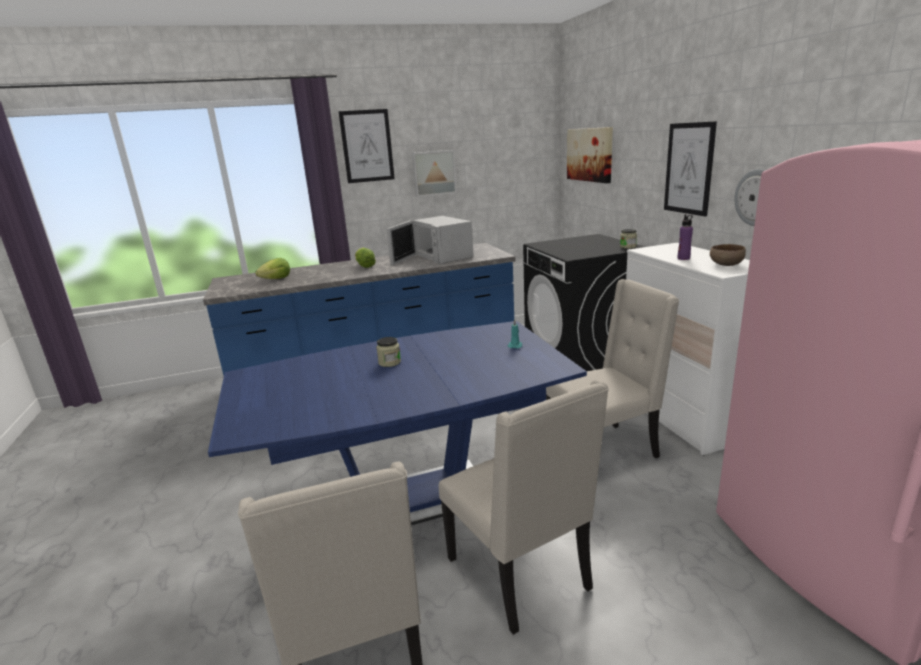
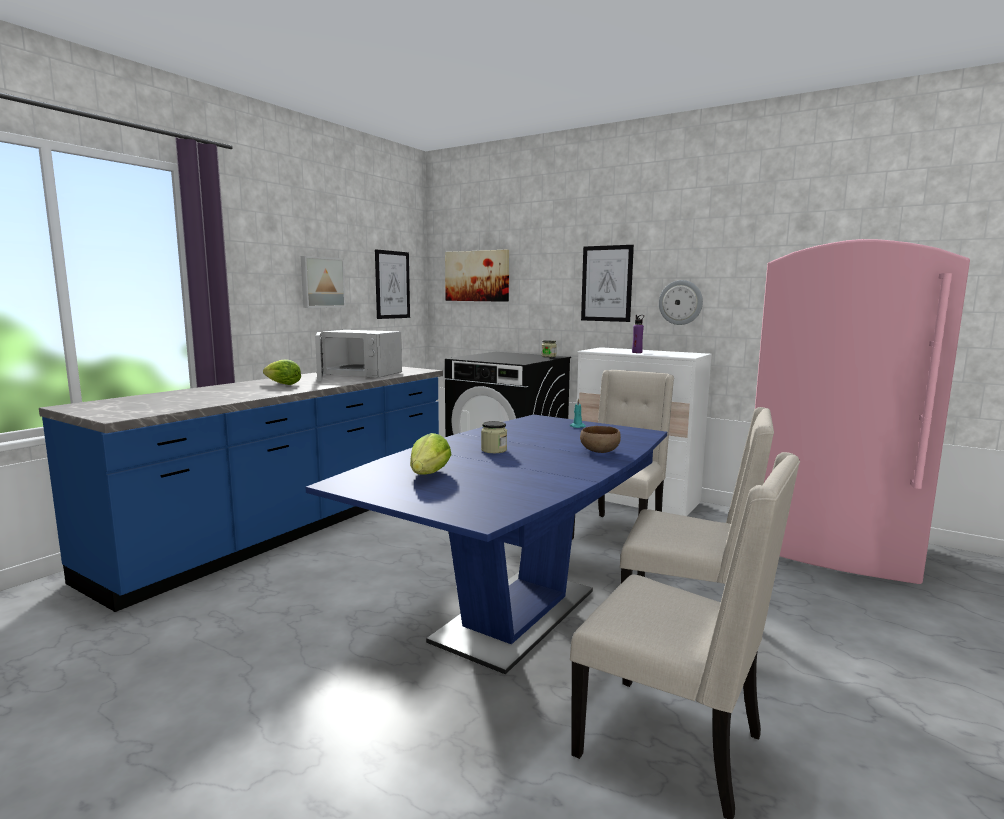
camera: 40 degrees left, 10 degrees down
lettuce [256,258,290,279] -> lettuce moved to [410,433,452,475]
picture [339,109,395,183] -> picture moved to [375,249,410,319]
brown bowl [710,244,746,266] -> brown bowl moved to [580,426,621,453]

